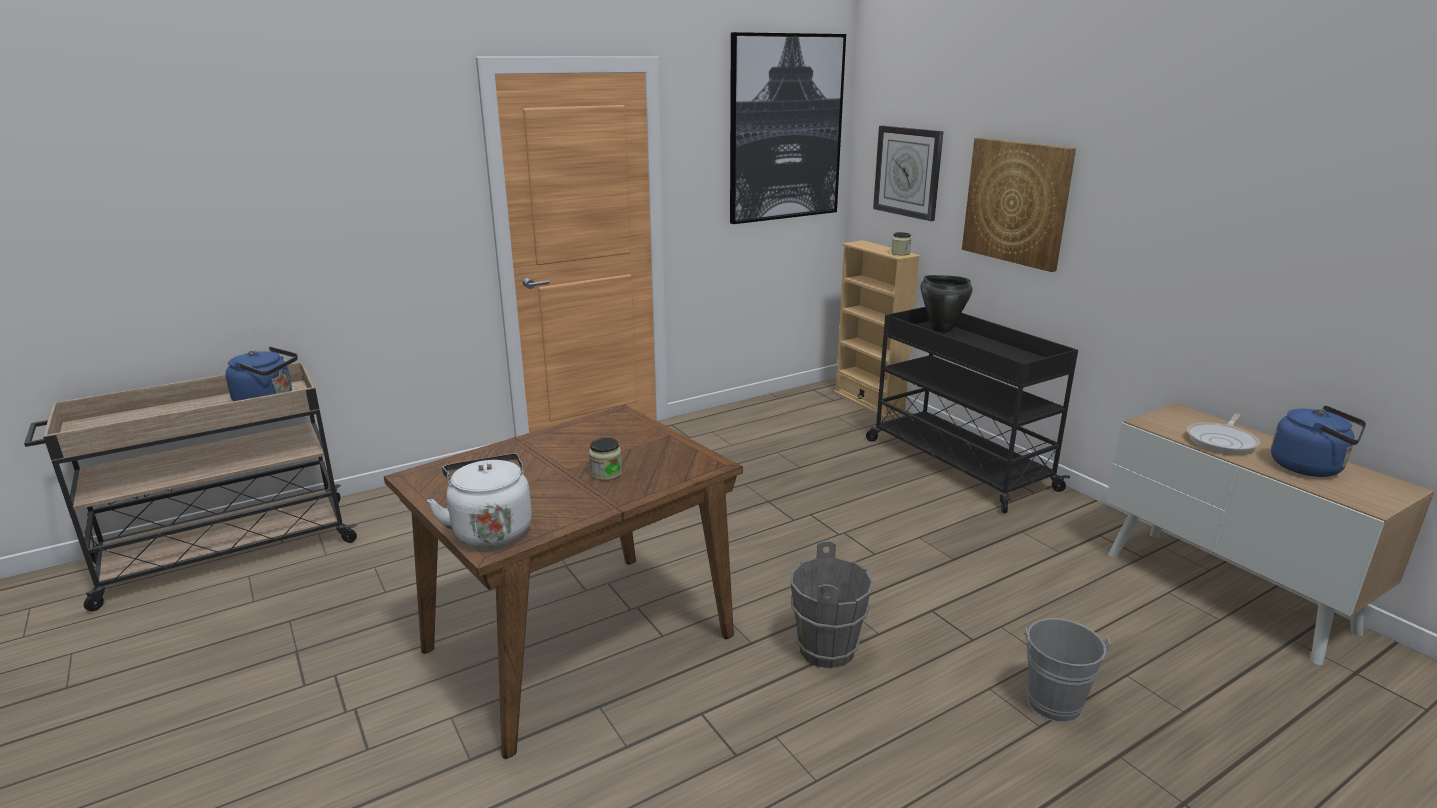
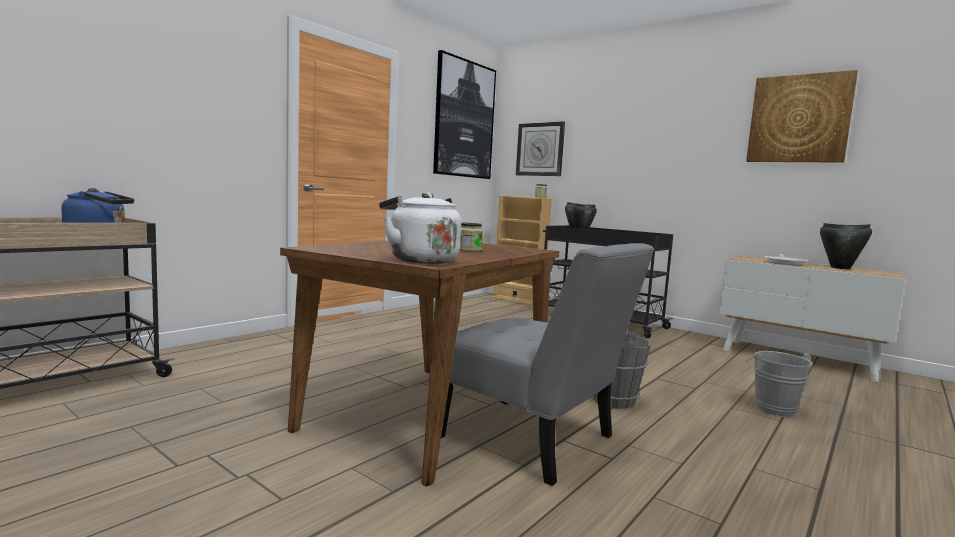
camera: 20 degrees left, 15 degrees down
picture [962,138,1076,272] -> picture moved to [746,70,858,163]
blue kettle [1271,405,1366,477] -> black cooking pot [820,223,872,269]
none -> grey chair [441,243,654,486]

